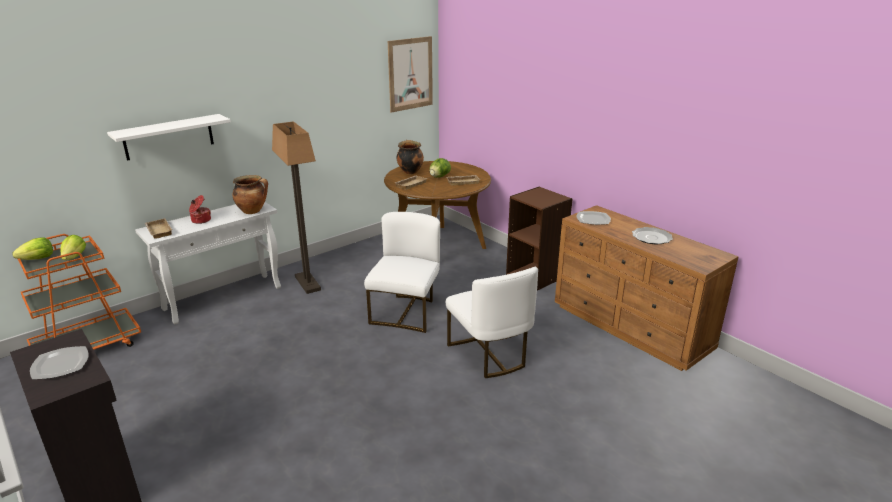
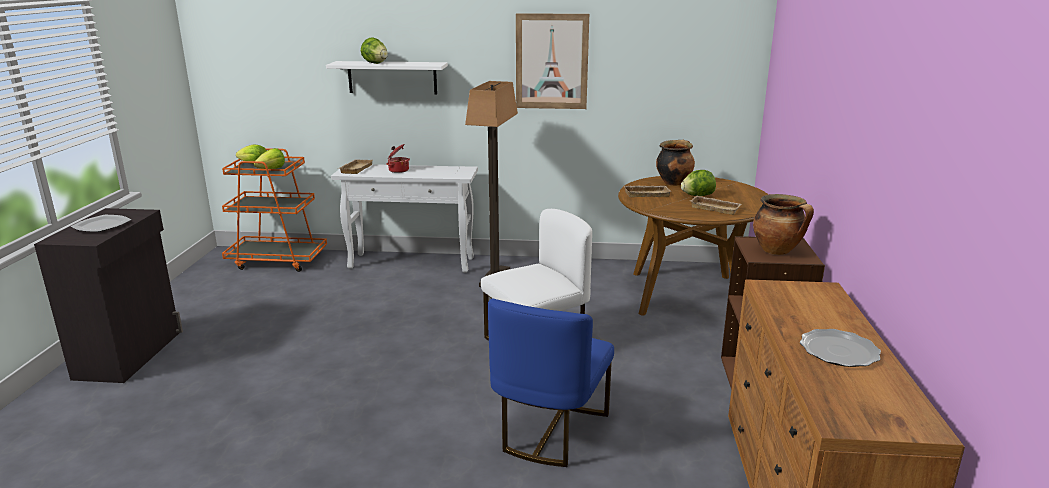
camera: 45 degrees right, 5 degrees down
cooking pot [233,175,268,214] -> cooking pot moved to [753,194,814,255]
picture [388,36,433,113] -> picture moved to [516,13,589,109]
white chair [446,267,538,378] -> blue chair [488,298,614,467]
plate [577,211,611,225] -> none
none -> lettuce [361,37,388,64]

